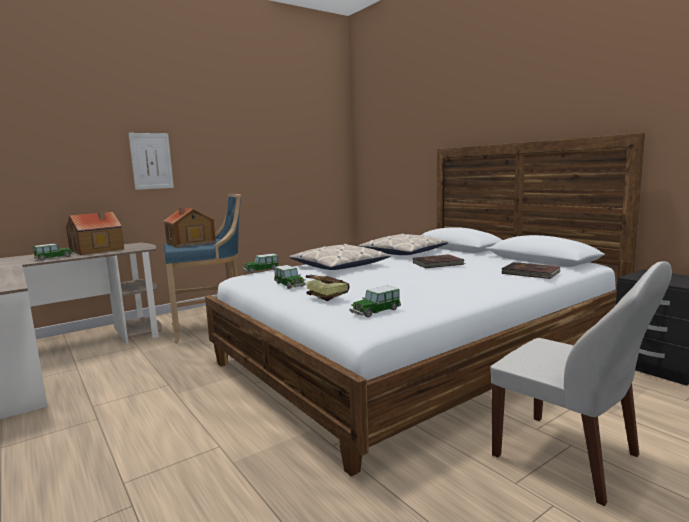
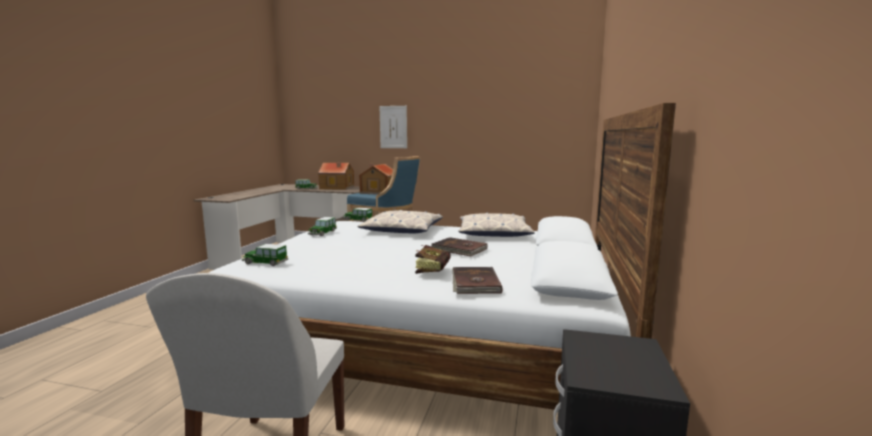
camera: 50 degrees right, 0 degrees up
book [306,274,349,301] -> book moved to [415,245,451,274]

